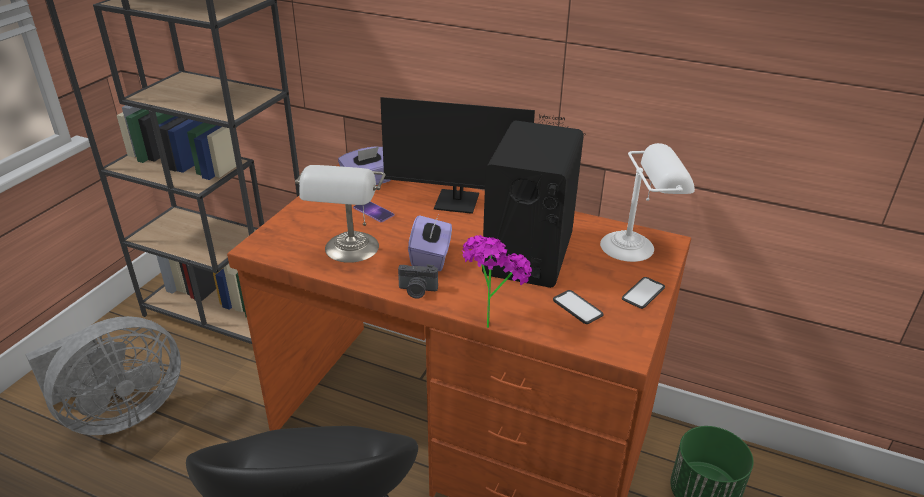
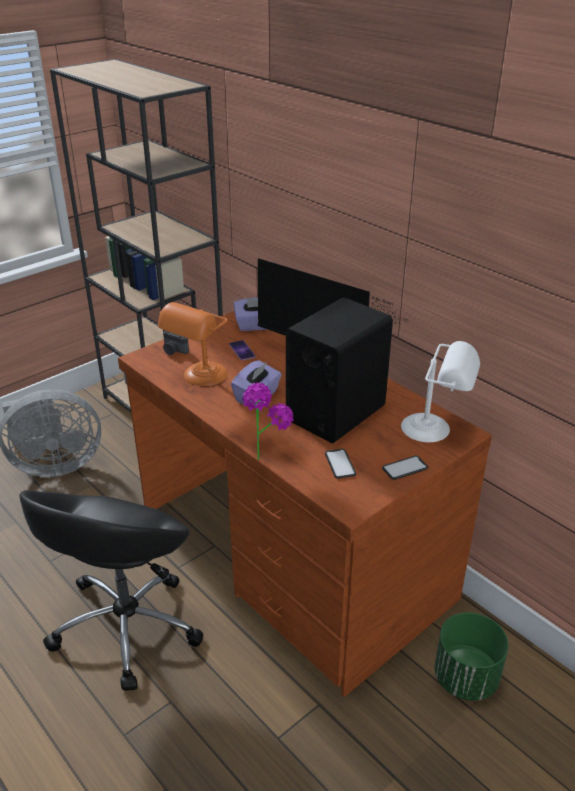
camera: 25 degrees right, 0 degrees up
white table lamp [295,165,386,263] -> orange table lamp [158,302,228,386]
camera [398,264,438,299] -> camera moved to [163,331,189,355]

